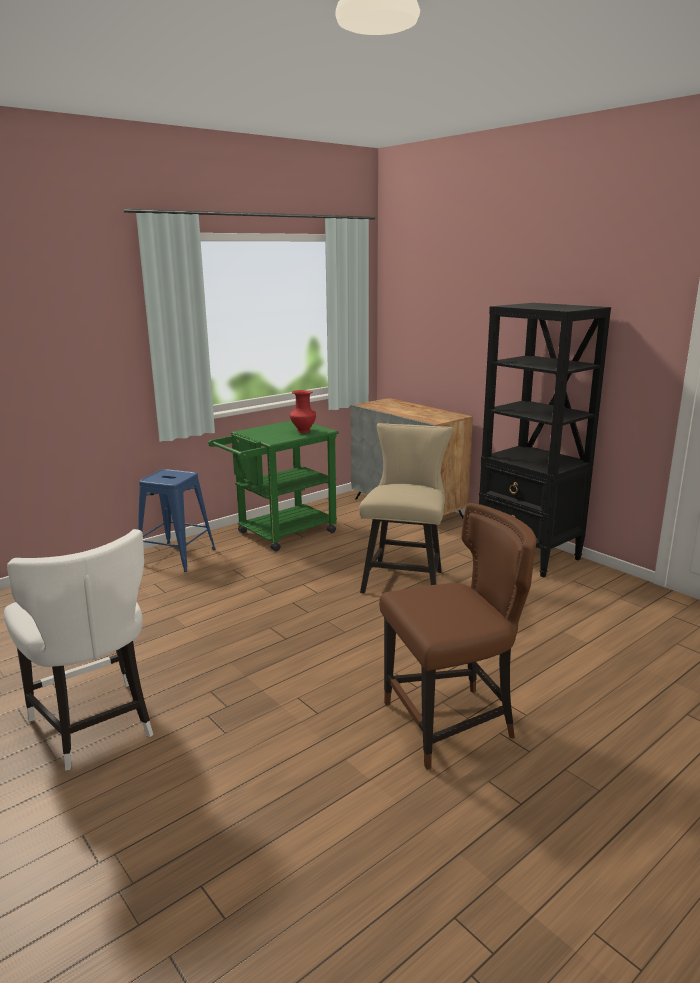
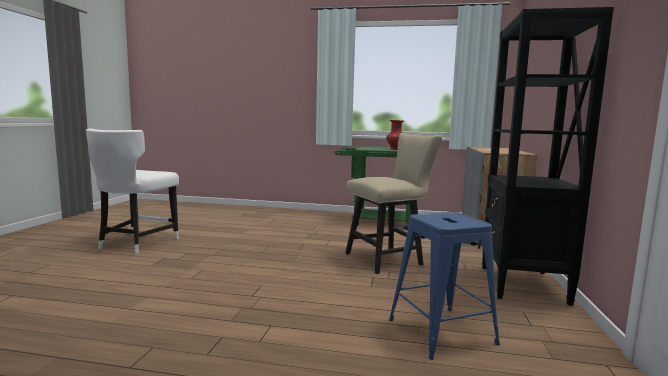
camera: 50 degrees right, 10 degrees down
blue stool [138,469,215,572] -> blue stool moved to [389,212,500,360]
brown chair [379,503,536,770] -> none

